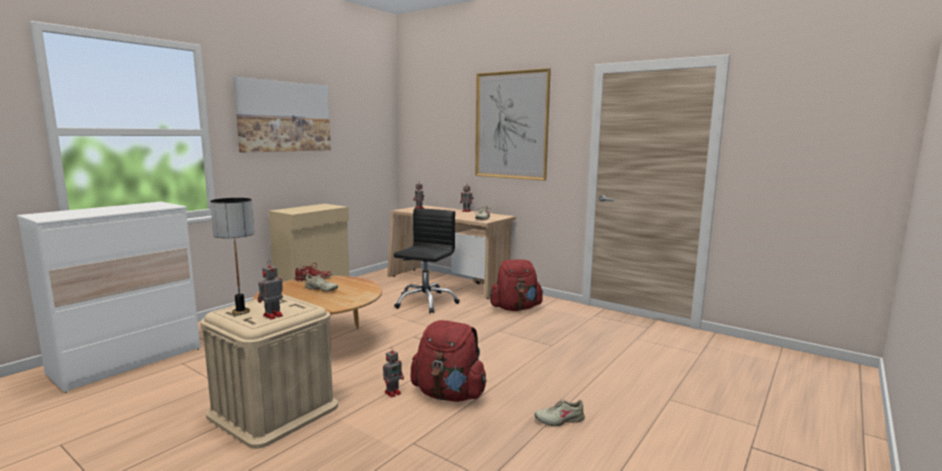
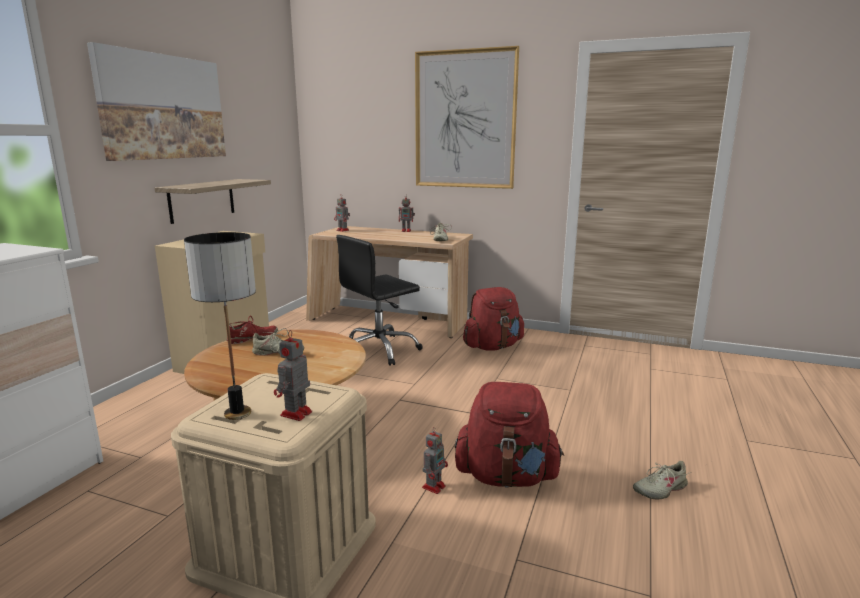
camera: 15 degrees left, 5 degrees up
black office chair [394,208,460,314] -> black office chair turned 135 degrees counterclockwise [336,235,423,366]
none -> shelf [154,179,271,224]

